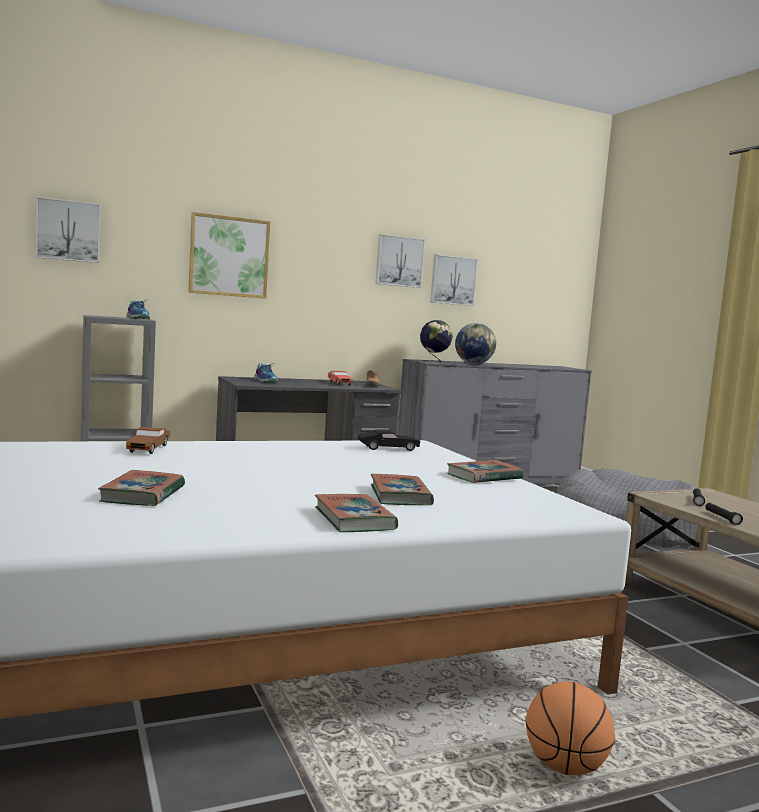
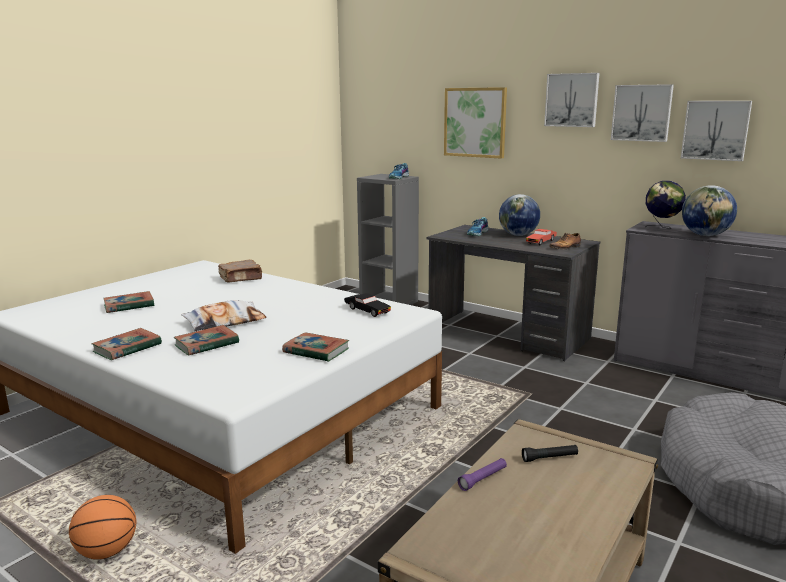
camera: 60 degrees right, 10 degrees up
picture [36,197,100,263] -> picture moved to [544,73,600,127]
brown toy car [126,427,170,454] -> brown book [218,260,262,282]
black flashlight [705,503,743,525] -> purple flashlight [458,458,507,491]
none -> pillow [181,300,267,331]
none -> globe [499,194,540,236]

